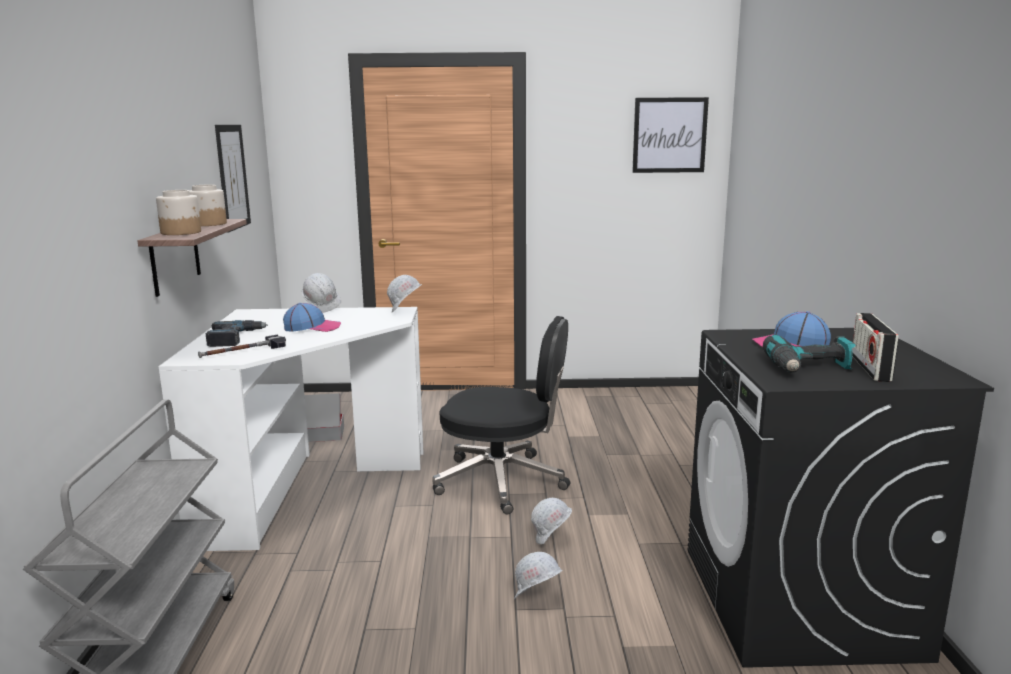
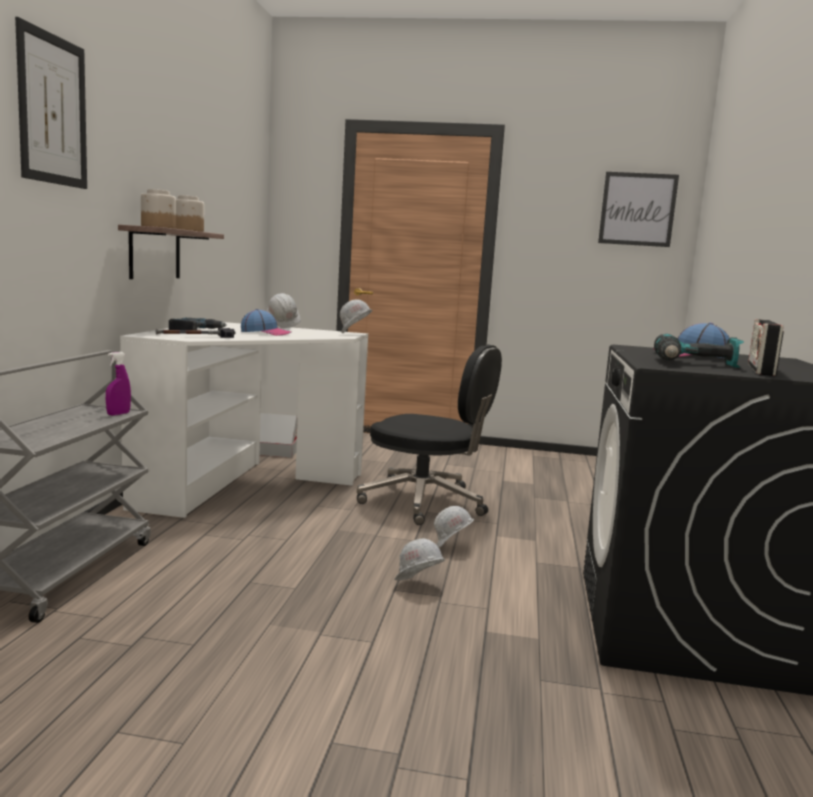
camera: 10 degrees right, 5 degrees down
picture [215,125,251,233] -> picture moved to [15,17,87,189]
none -> purple spray bottle [106,352,131,416]

